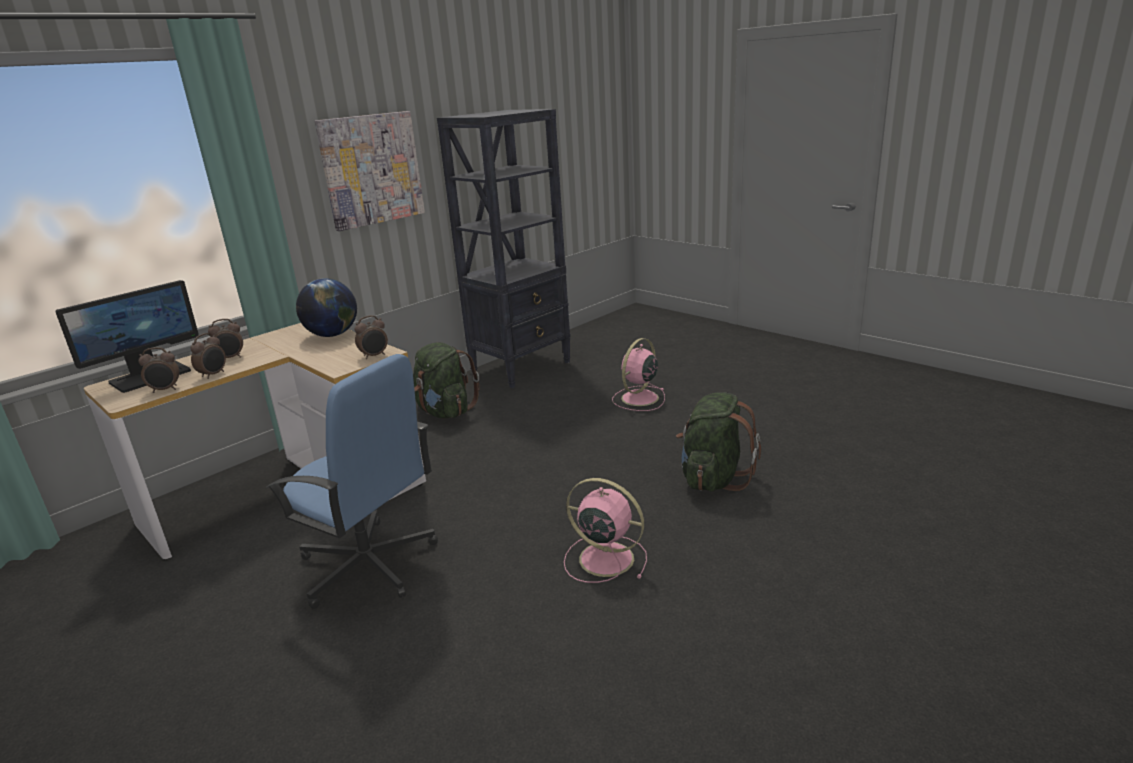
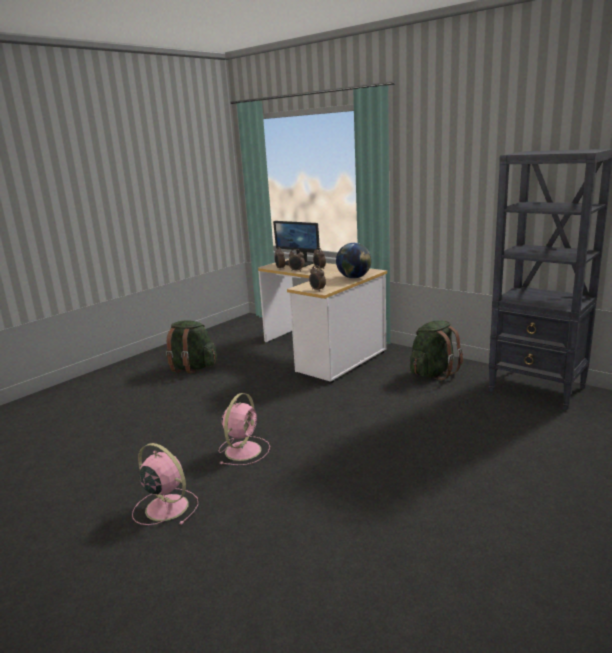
camera: 85 degrees right, 5 degrees down
blue office chair [266,354,438,609] -> none
picture [315,111,425,231] -> none
pink fan [612,338,665,411] -> pink fan moved to [132,443,198,525]
green backpack [676,393,761,492] -> green backpack moved to [166,320,217,374]

